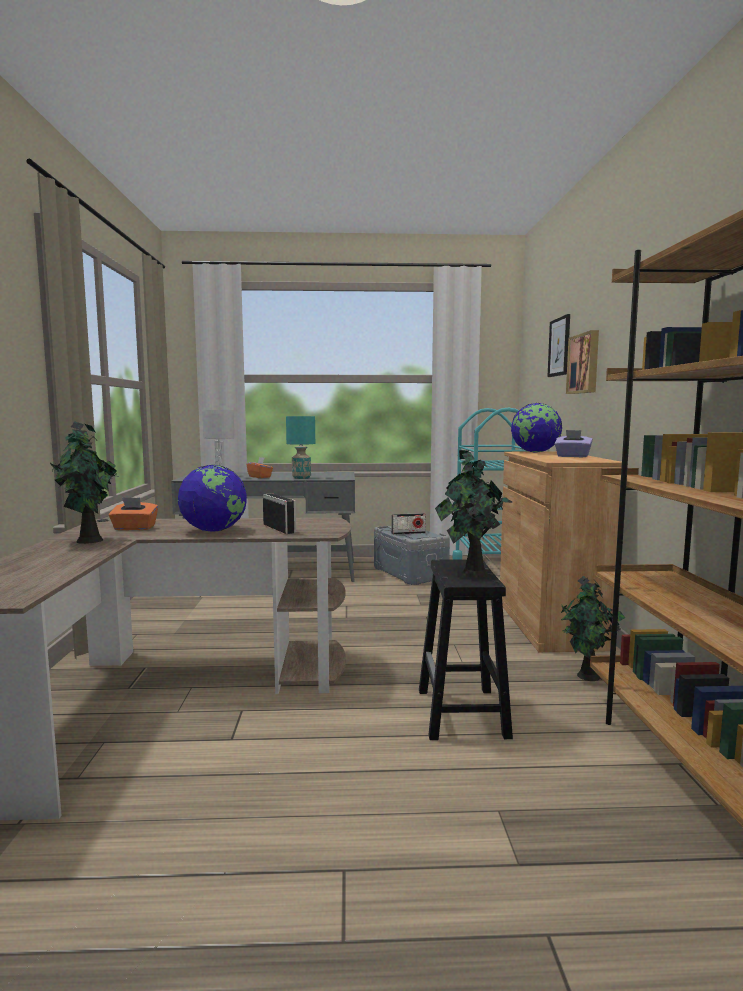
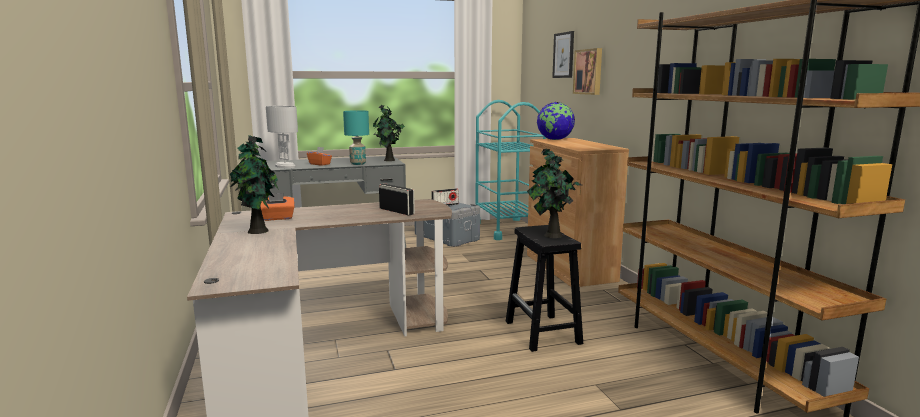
camera: 15 degrees left, 5 degrees up
globe [178,465,247,532] -> none
purple tissue box [555,430,593,457] -> none
potted plant [561,576,625,681] -> potted plant moved to [373,105,405,161]

